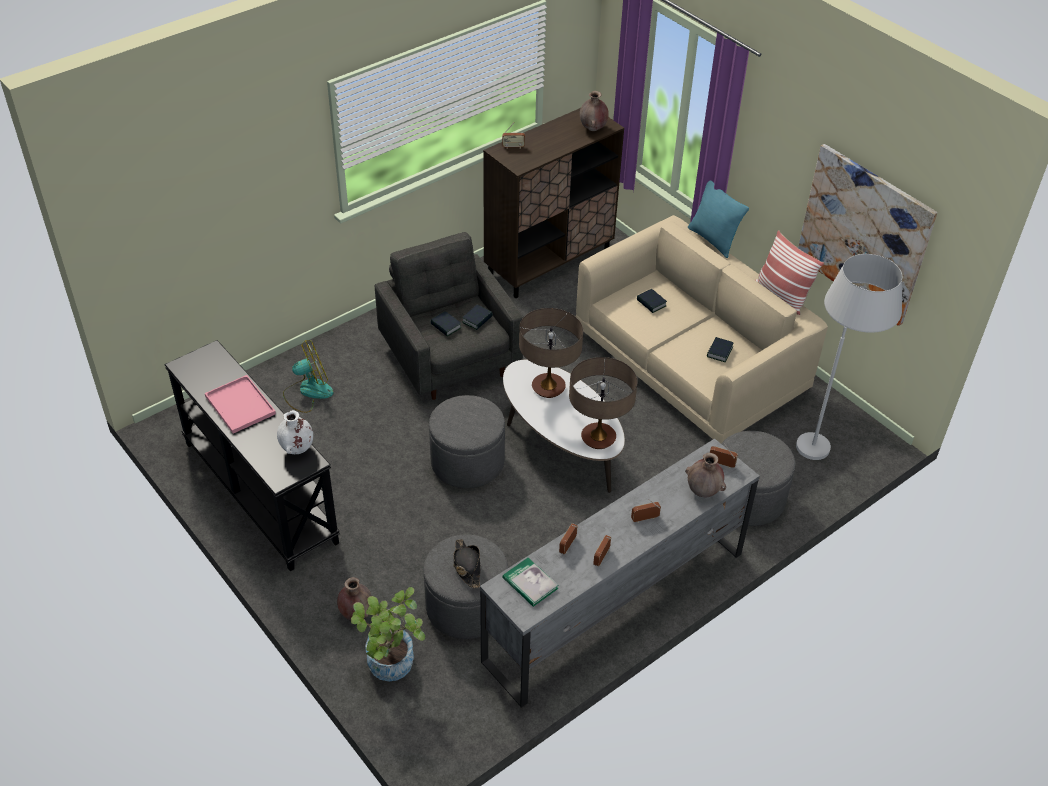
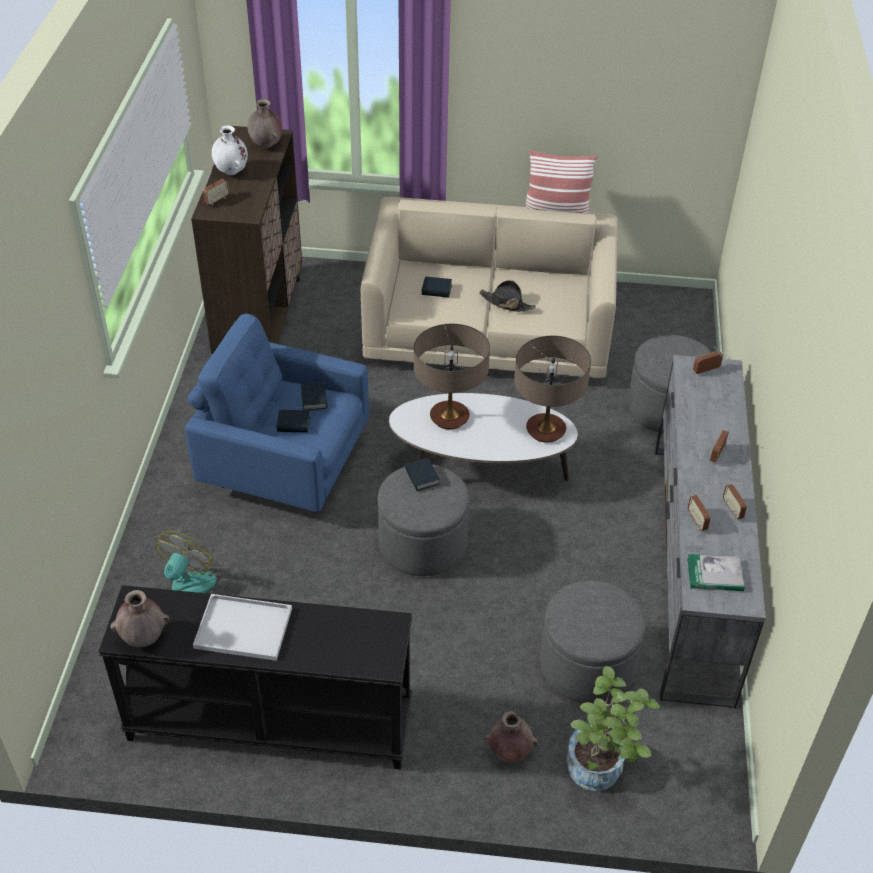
camera: 45 degrees left, 0 degrees up
pink tray [205,375,276,434] -> white tray [193,594,292,661]
white vase [277,410,313,454] -> white vase moved to [212,125,248,175]
grey armchair [375,232,524,400] -> blue armchair [185,314,369,513]
black hat [453,539,481,588] -> black hat moved to [479,280,536,312]
brown vase [685,453,726,497] -> brown vase moved to [110,590,170,647]
turquoise pillow [688,180,749,258] -> none
book [707,337,734,362] -> book moved to [405,458,439,491]
white floor lamp [796,254,902,460] -> none
picture [798,144,937,326] -> none

